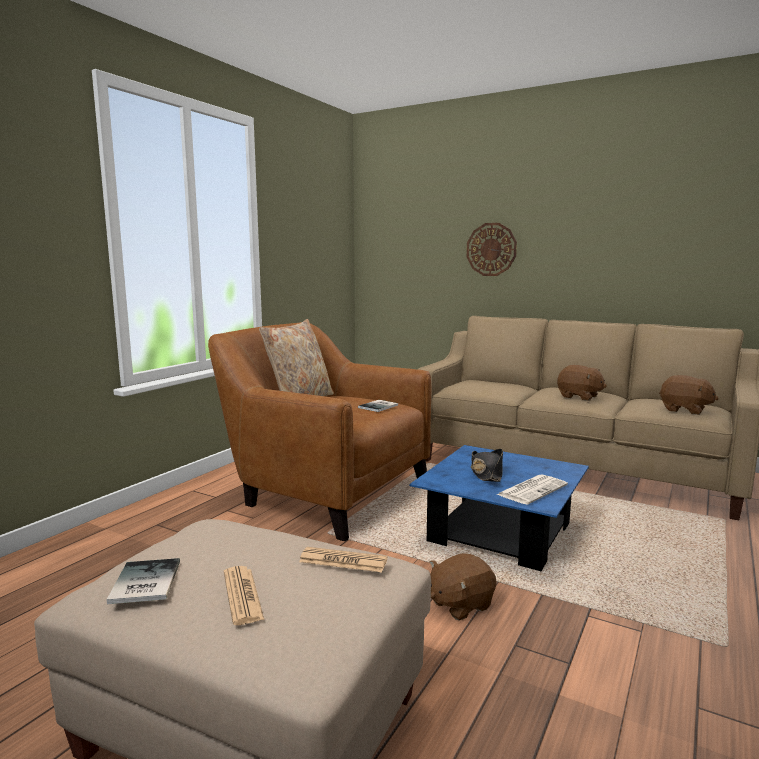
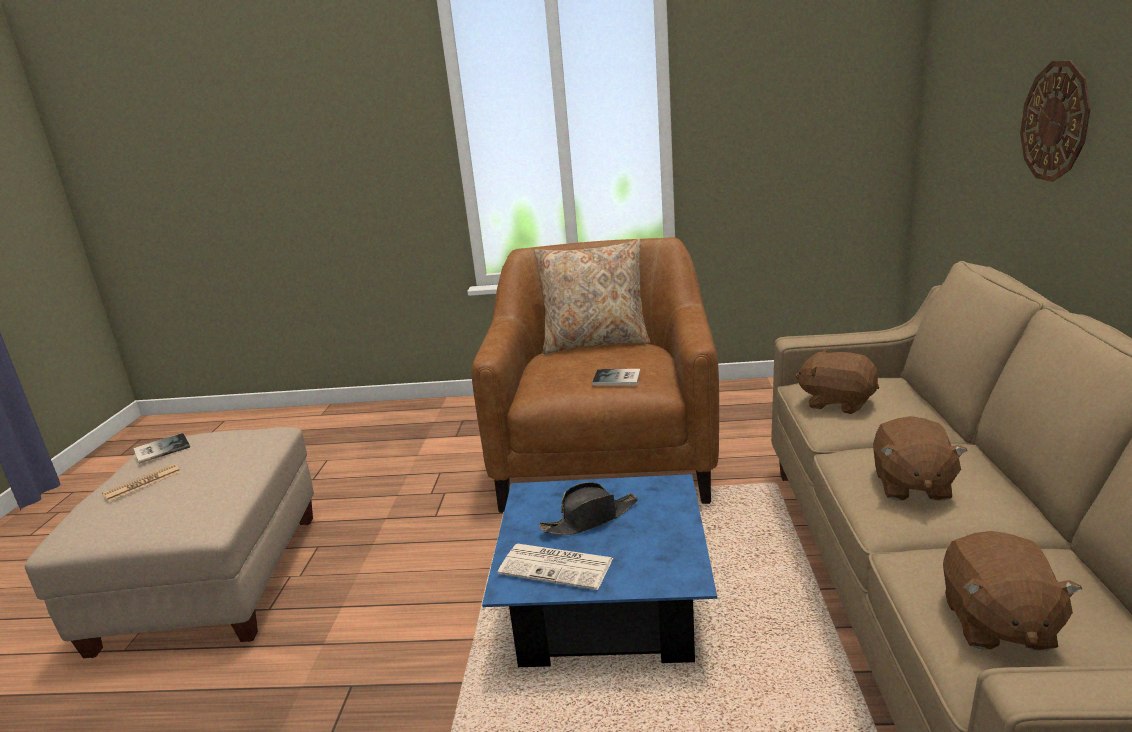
camera: 65 degrees right, 10 degrees up
newspaper [299,547,388,572] -> none
brown plush toy [429,553,496,620] -> brown plush toy moved to [795,349,879,414]

